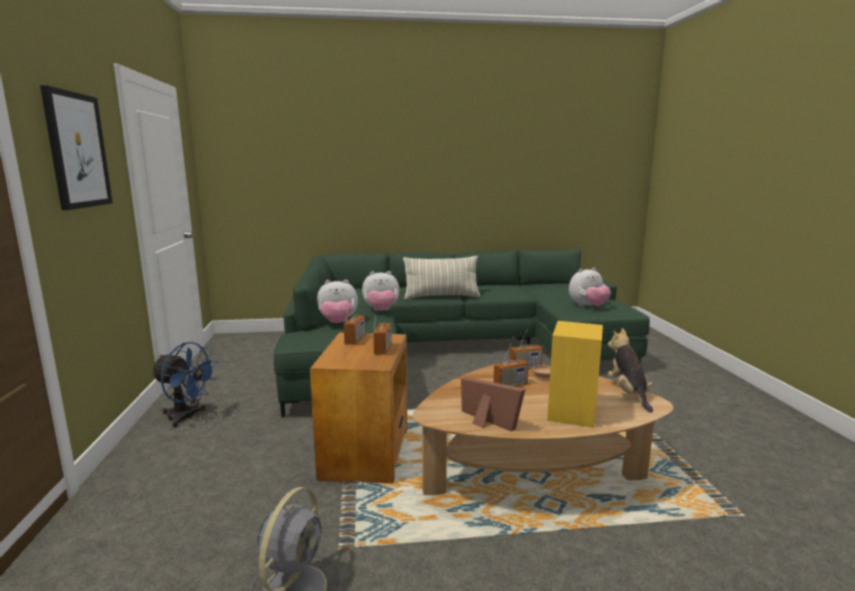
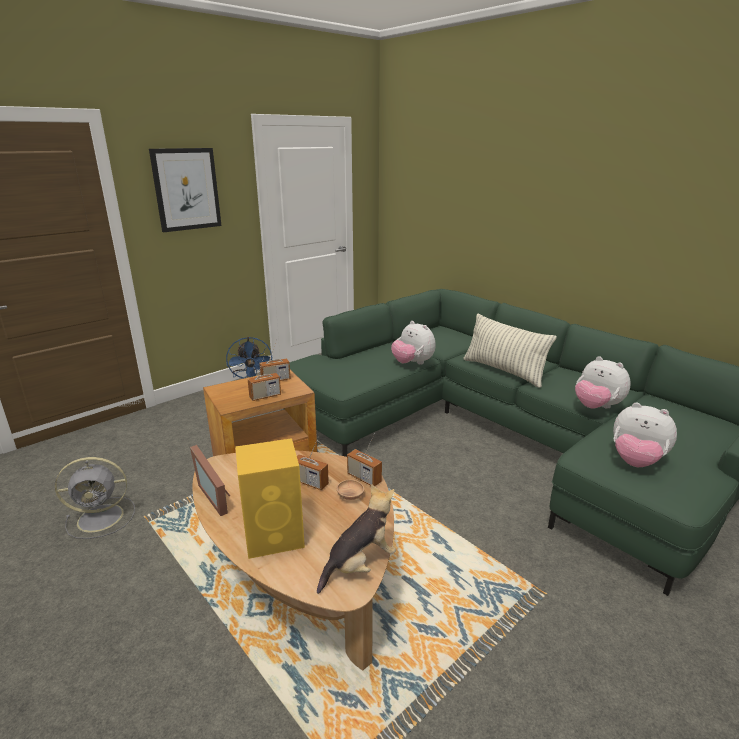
camera: 55 degrees right, 10 degrees up
plush toy [317,279,358,323] -> plush toy moved to [575,356,631,409]
picture frame [461,377,525,432] -> picture frame turned 135 degrees clockwise [190,445,230,516]

